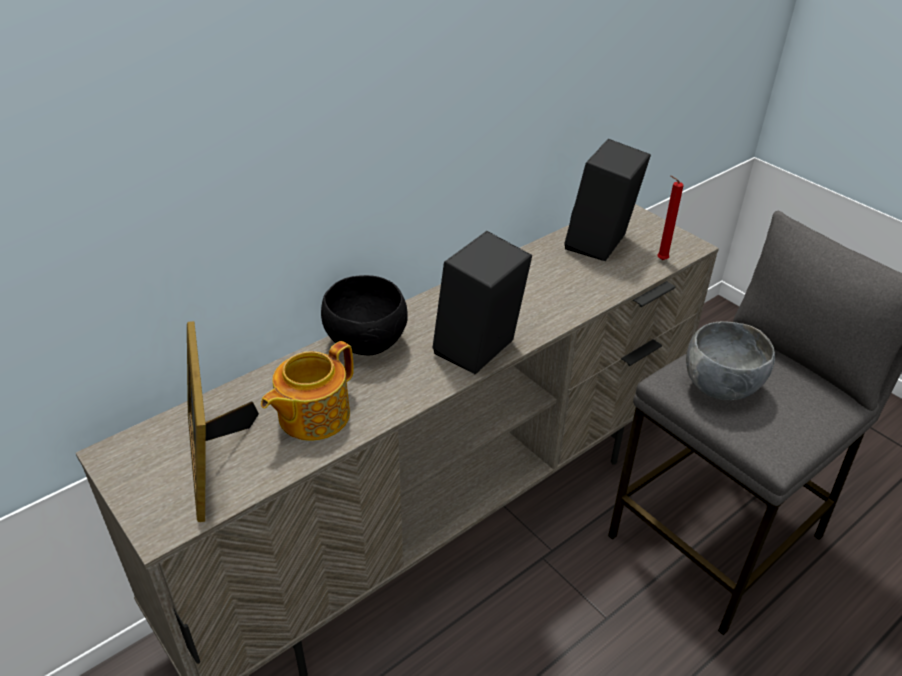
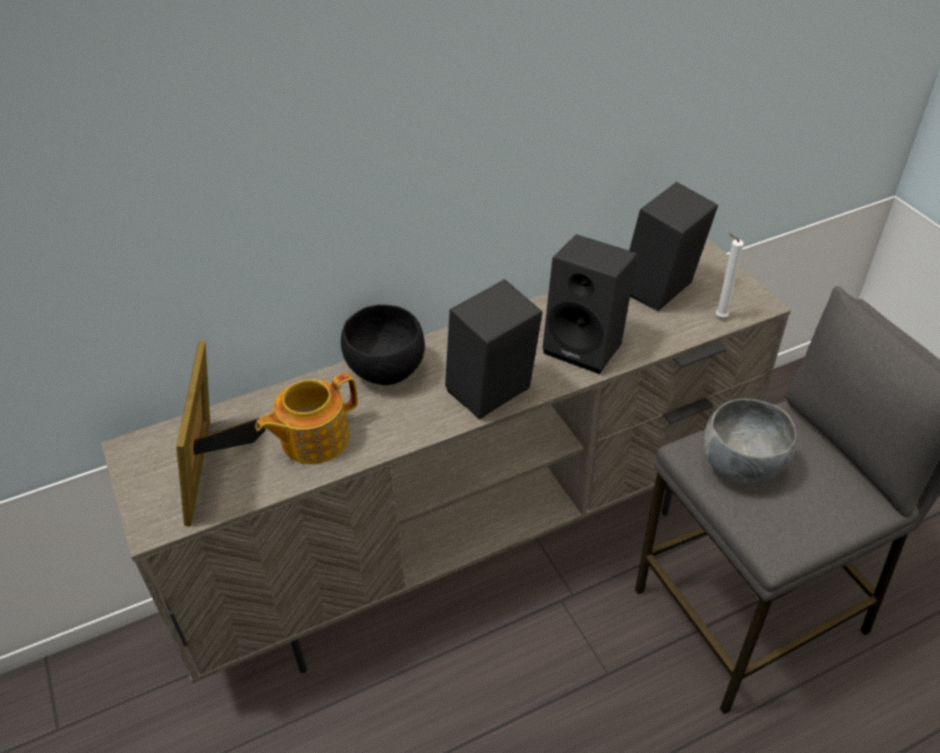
camera: 15 degrees right, 5 degrees up
red candle [657,175,684,260] -> white candle [716,233,744,317]
none -> black speaker [542,234,637,374]

